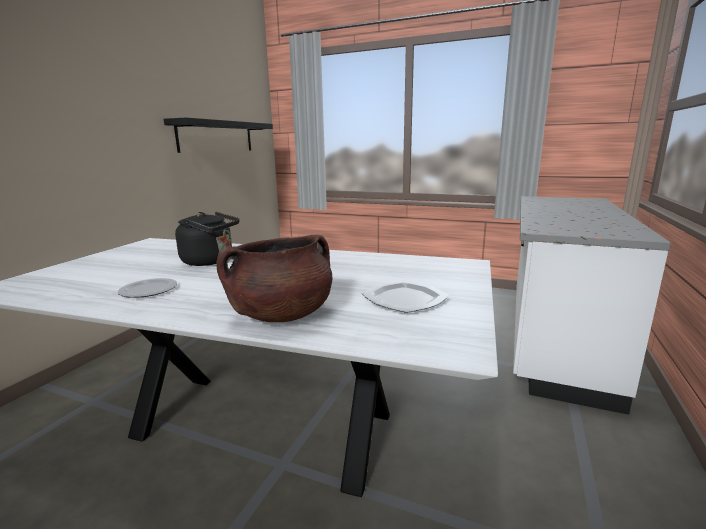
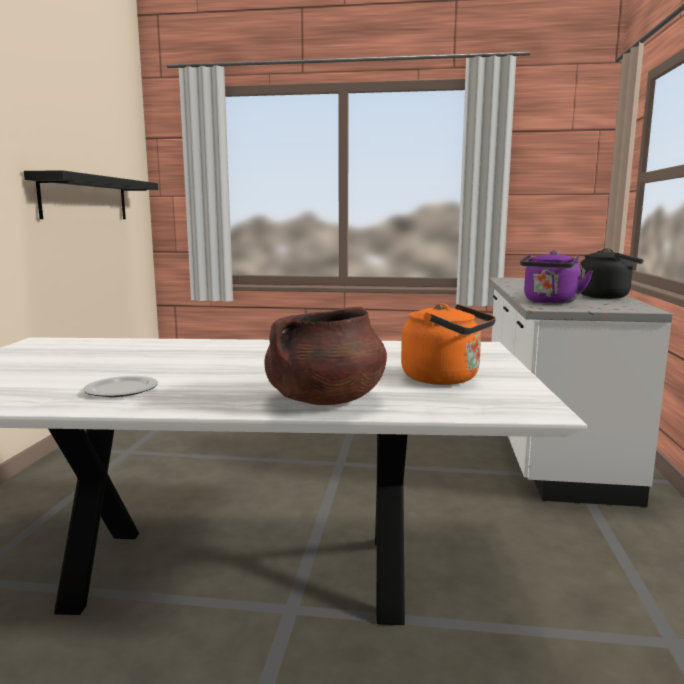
camera: 15 degrees left, 5 degrees down
black kettle [175,212,239,266] -> black kettle moved to [579,248,644,299]
plate [362,280,449,313] -> orange kettle [401,303,496,385]
none -> purple kettle [520,250,593,304]

